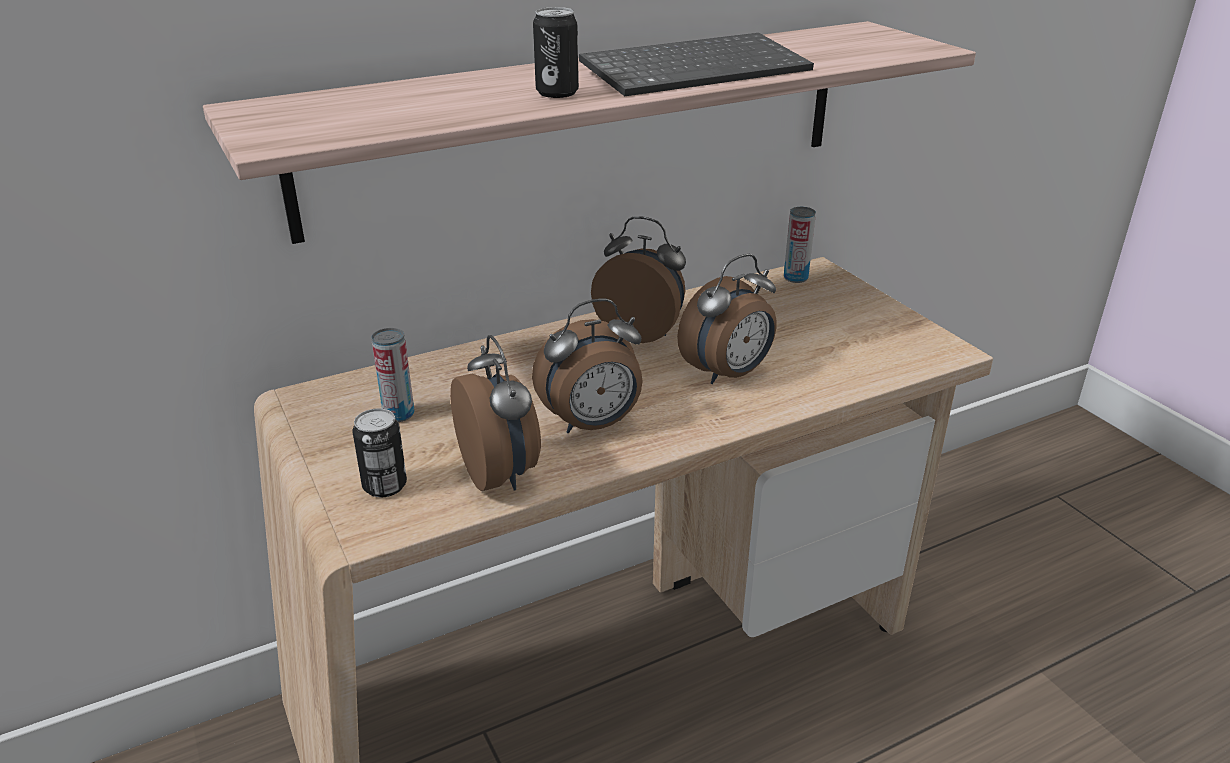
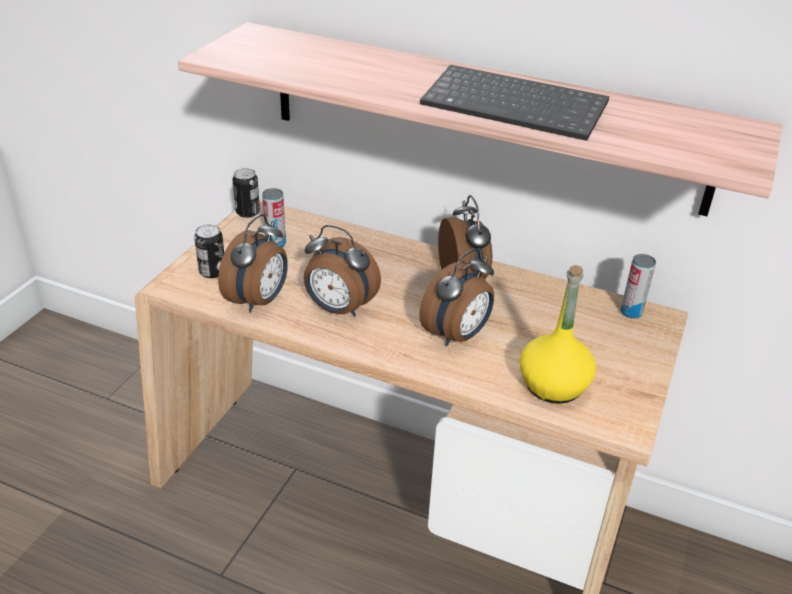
camera: 50 degrees right, 5 degrees up
can [533,7,579,98] -> can moved to [232,168,260,218]
alarm clock [677,254,776,384] -> alarm clock turned 60 degrees counterclockwise [419,249,494,346]
none -> yellow bottle [520,265,596,404]

